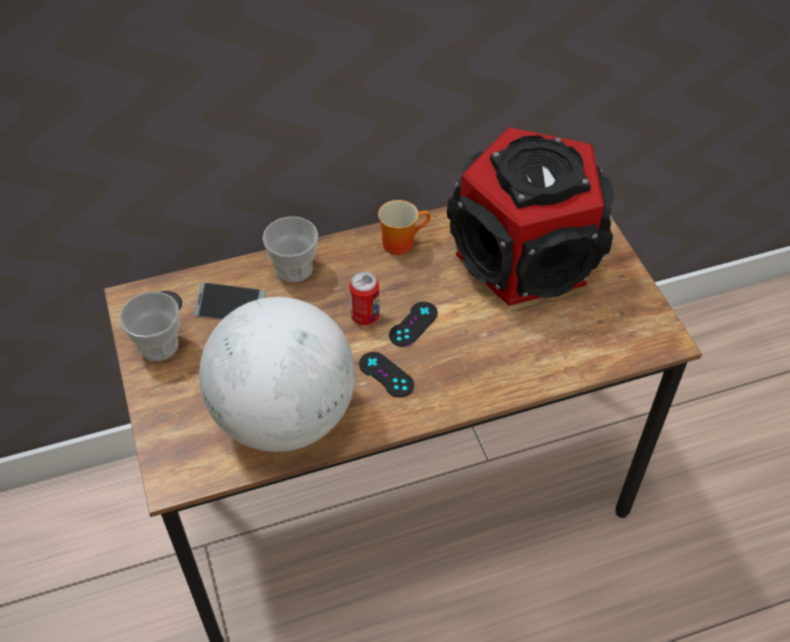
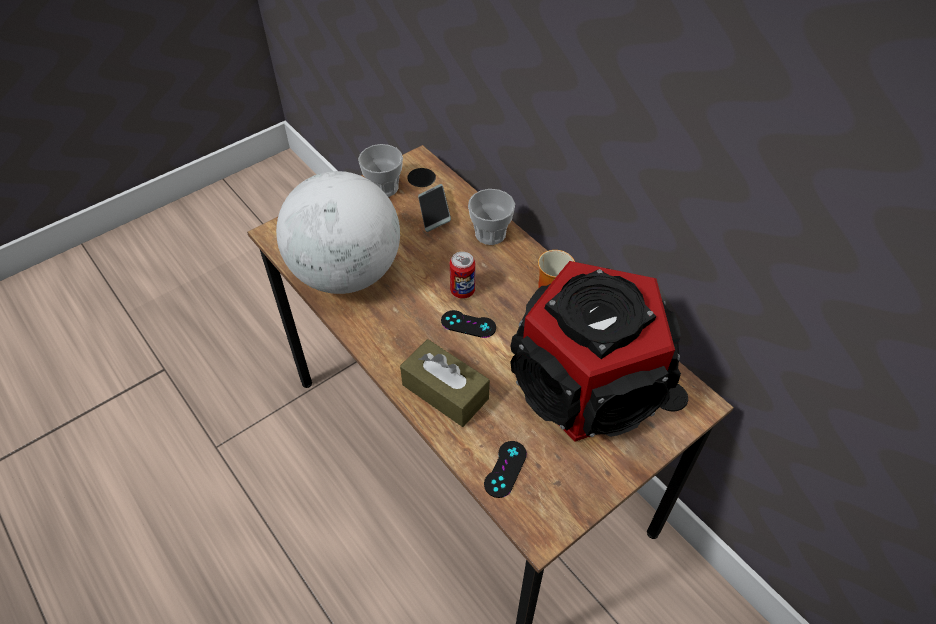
camera: 70 degrees right, 0 degrees up
black game controller [359,352,414,397] -> black game controller moved to [484,441,527,498]
none -> brown tissue box [400,339,490,427]

